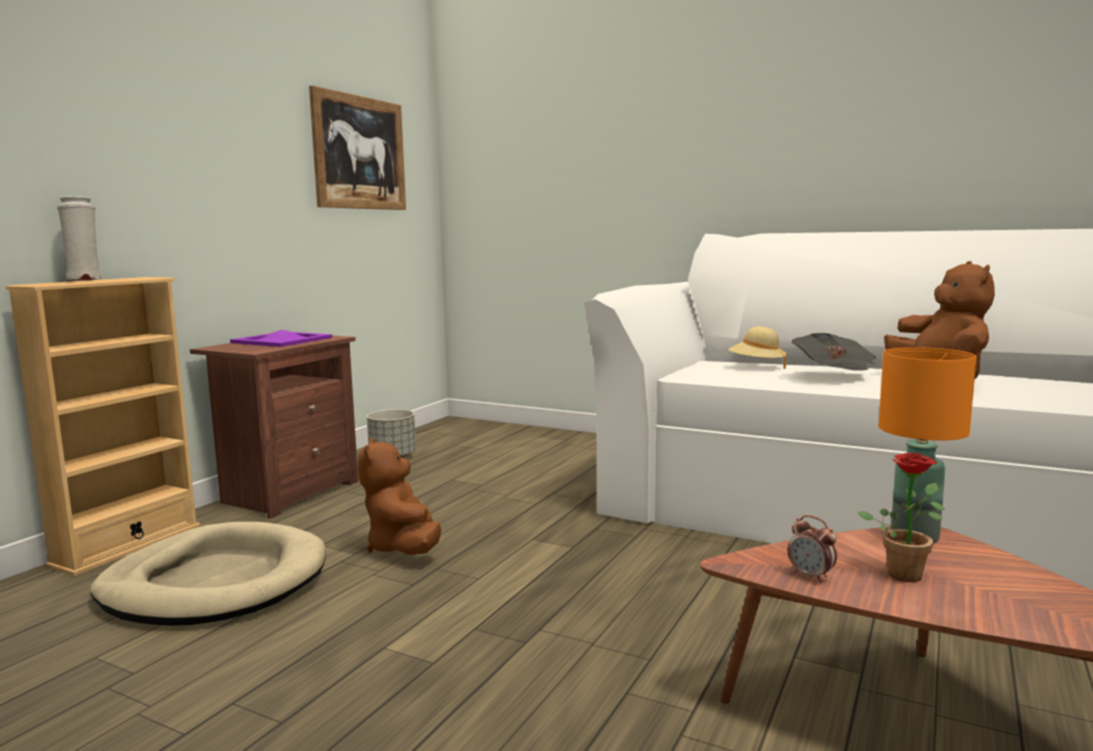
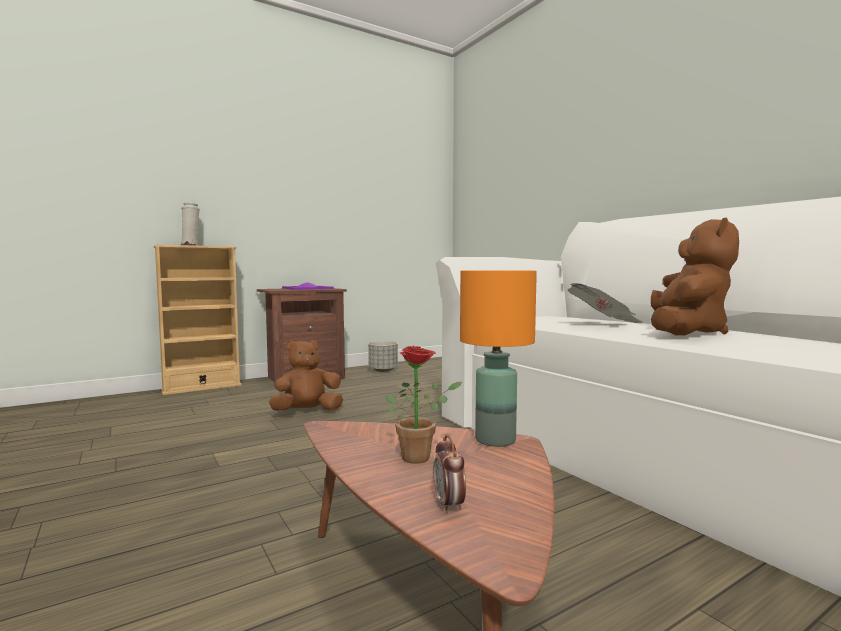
camera: 30 degrees right, 5 degrees down
beige dog bed [91,522,326,626] -> none
picture [309,86,406,210] -> none
brown plush toy [358,438,441,555] -> brown plush toy turned 45 degrees clockwise [269,340,343,411]
beige hat [729,326,788,369] -> none
alarm clock [788,515,837,583] -> alarm clock moved to [433,435,466,514]

